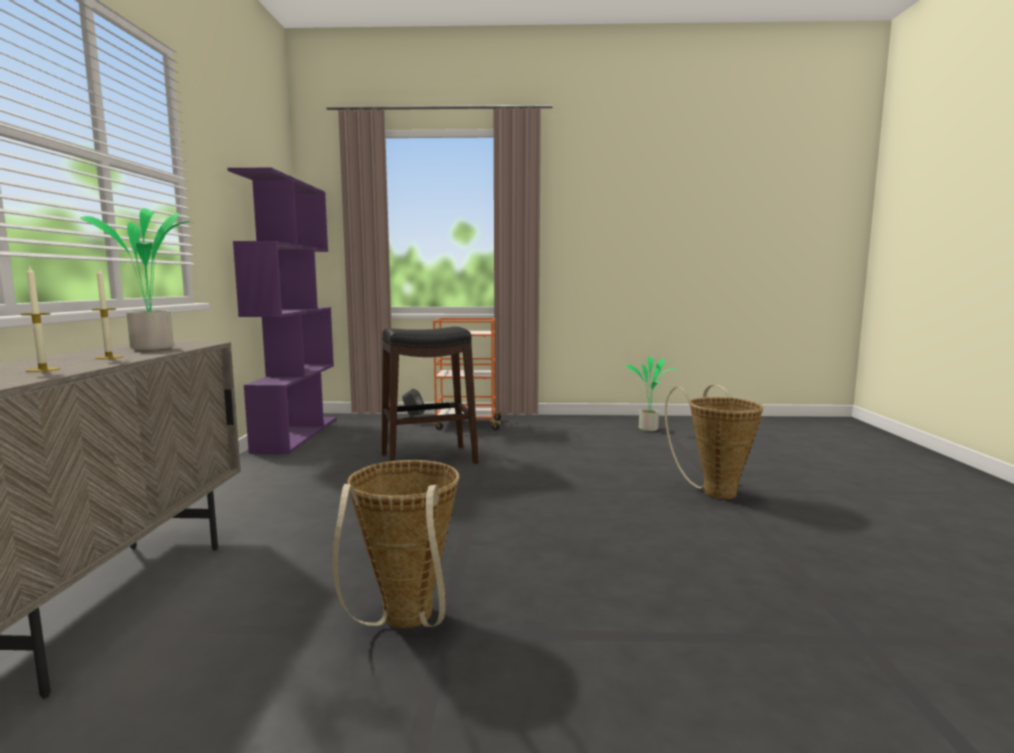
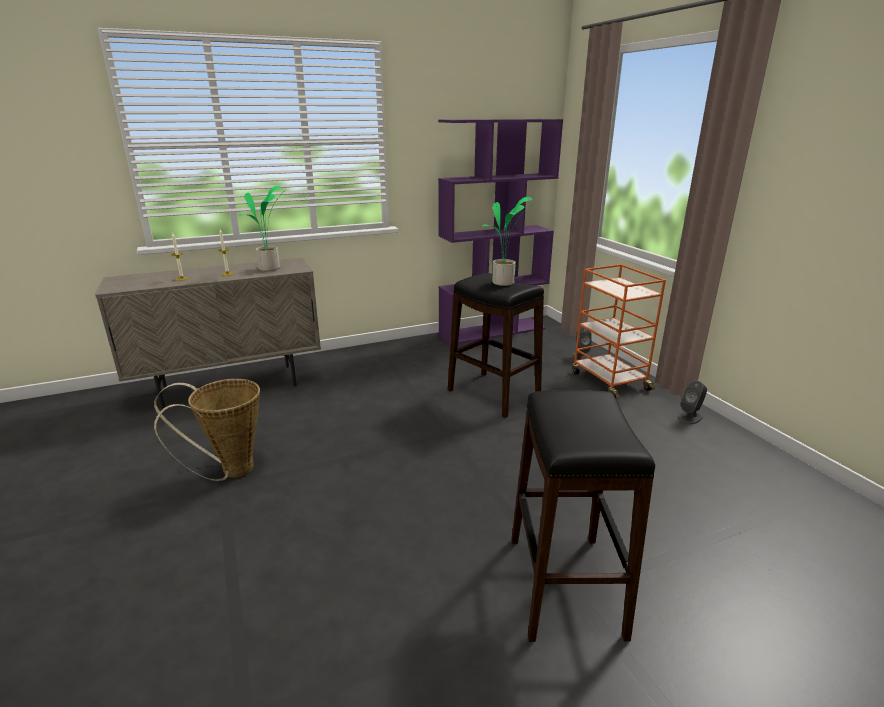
camera: 65 degrees right, 15 degrees up
potted plant [626,356,678,431] -> potted plant moved to [482,197,536,286]
basket [665,385,763,499] -> black stool [512,390,655,642]
none -> grey speaker [678,380,707,424]

